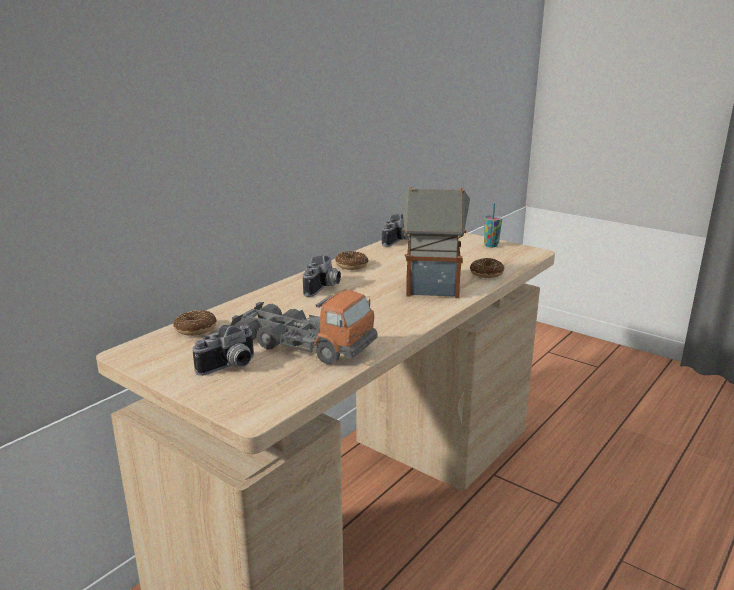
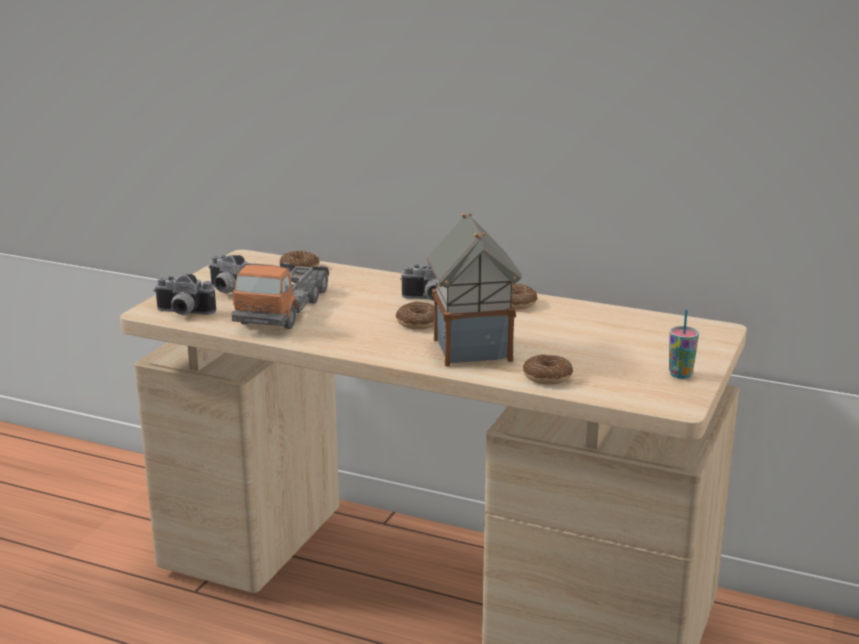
camera: 75 degrees right, 0 degrees up
camera [382,214,410,247] -> camera moved to [153,274,216,315]
none -> donut [396,301,434,329]

